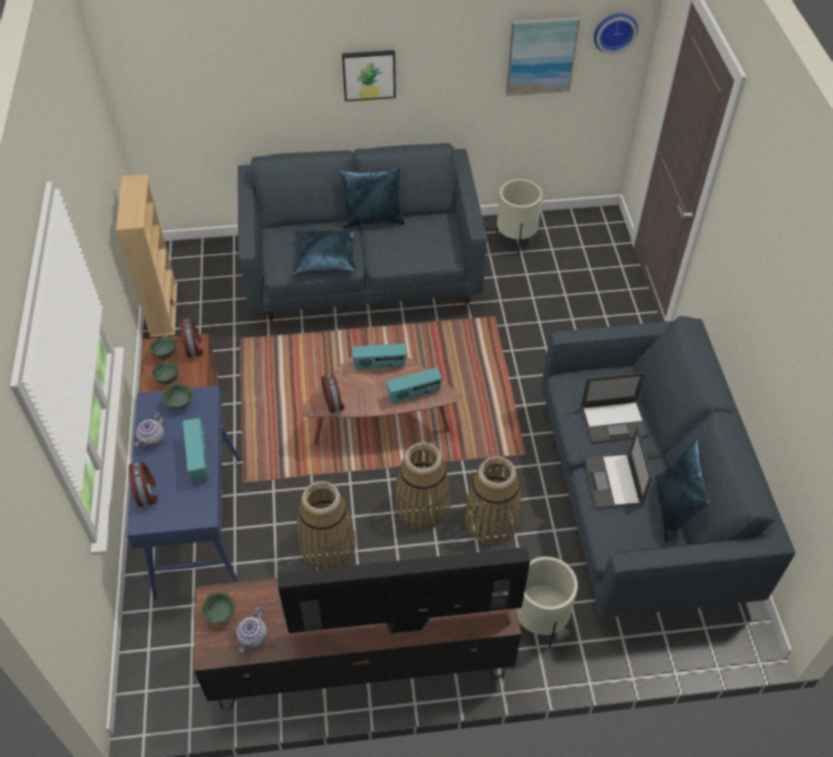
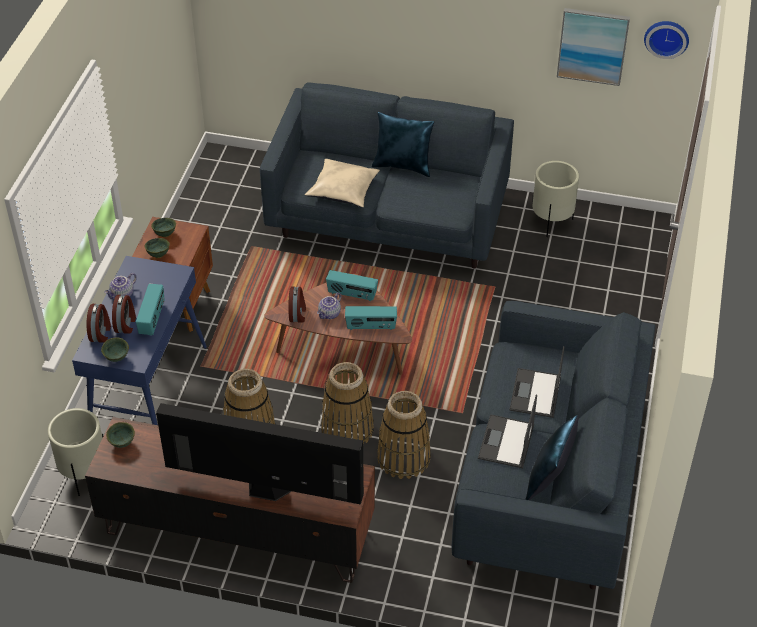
camera: 20 degrees right, 5 degrees down
beige bookcase [116,174,177,337] -> none
green bowl [163,383,192,409] -> green bowl moved to [101,338,129,362]
alarm clock [180,318,204,358] -> alarm clock moved to [112,295,136,334]
teapot [236,607,267,652] -> teapot moved to [317,292,341,319]
blue pillow [292,229,357,275] -> beige pillow [305,159,380,208]
picture [342,50,396,102] -> none
beige planter [517,557,578,648] -> beige planter moved to [48,408,103,496]
laptop [581,372,649,444] -> laptop turned 90 degrees clockwise [509,346,565,418]

